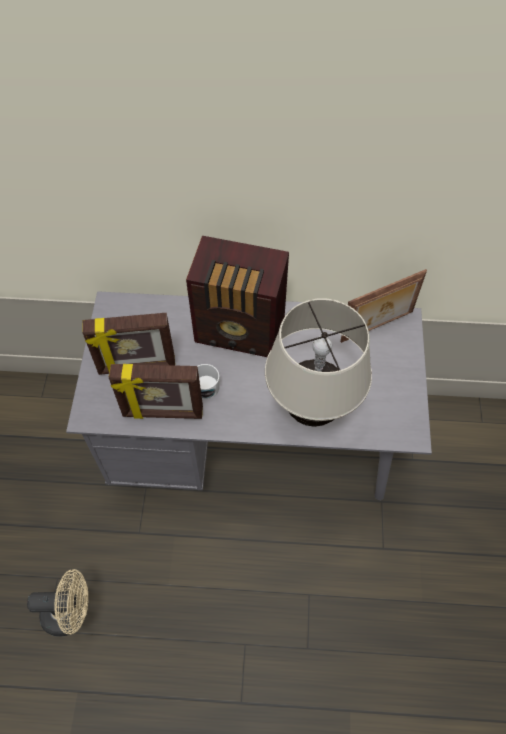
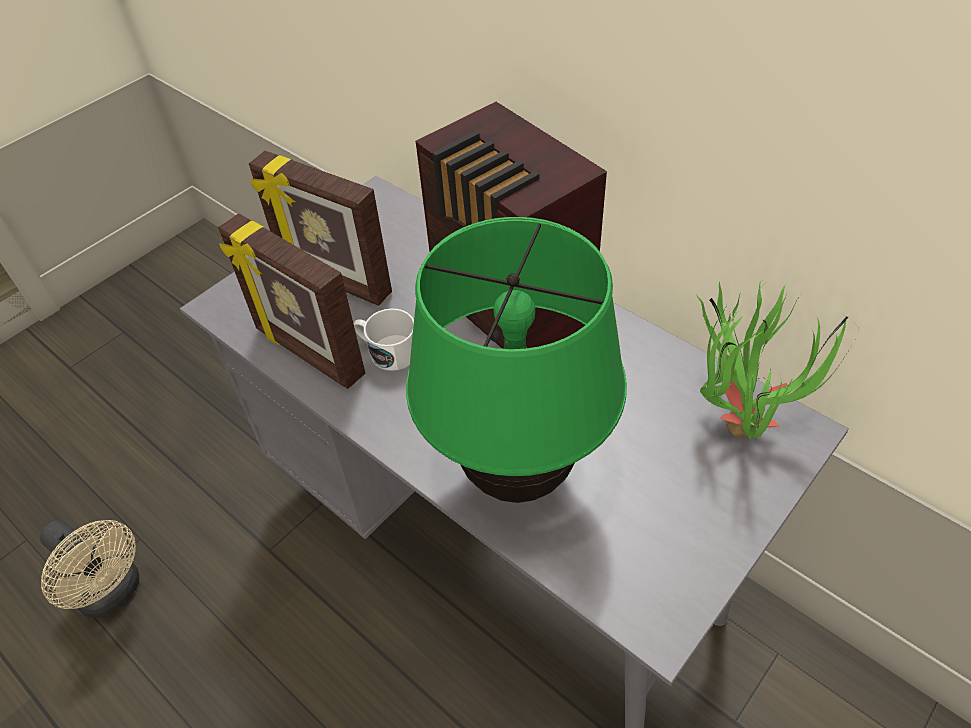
camera: 40 degrees right, 10 degrees down
beige table lamp [265,298,372,427] -> green table lamp [406,217,627,503]
picture frame [340,269,427,343] -> potted plant [697,281,859,439]

